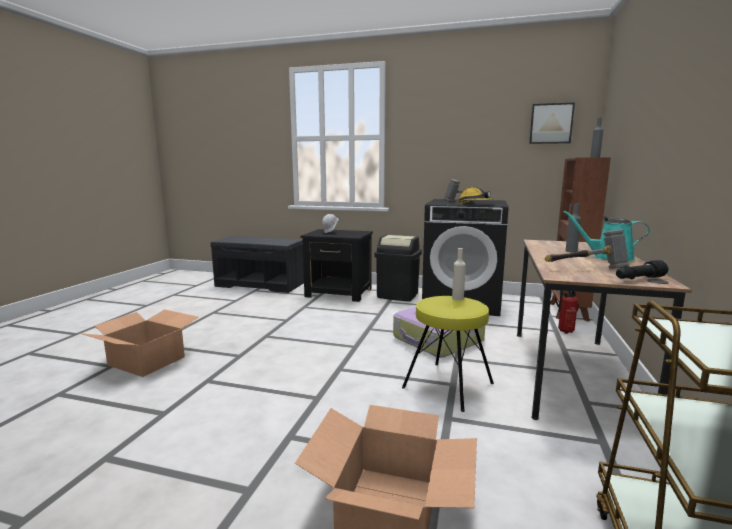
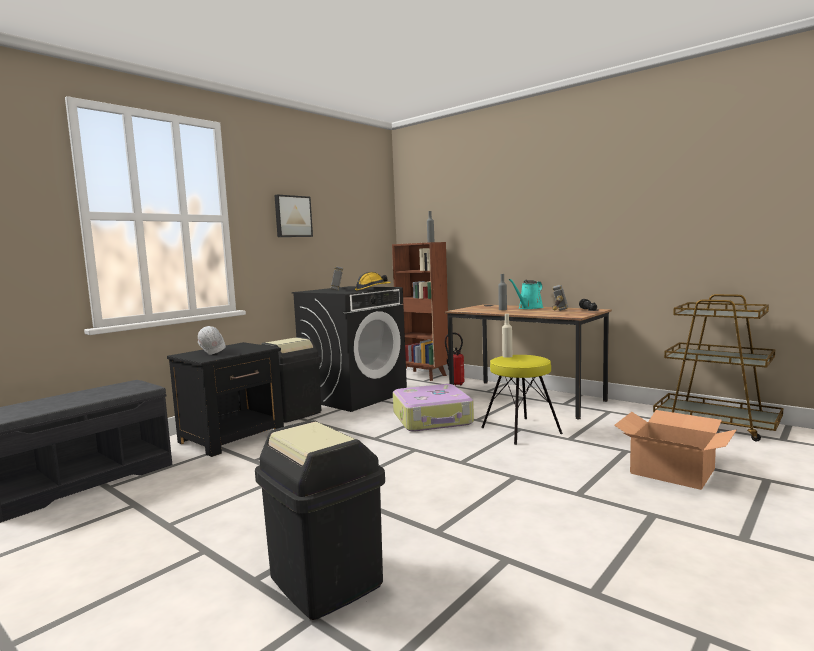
camera: 65 degrees left, 5 degrees down
cardboard box [79,309,198,377] -> black trash can [255,420,385,620]
picture [529,103,575,144] -> picture moved to [274,195,313,237]

